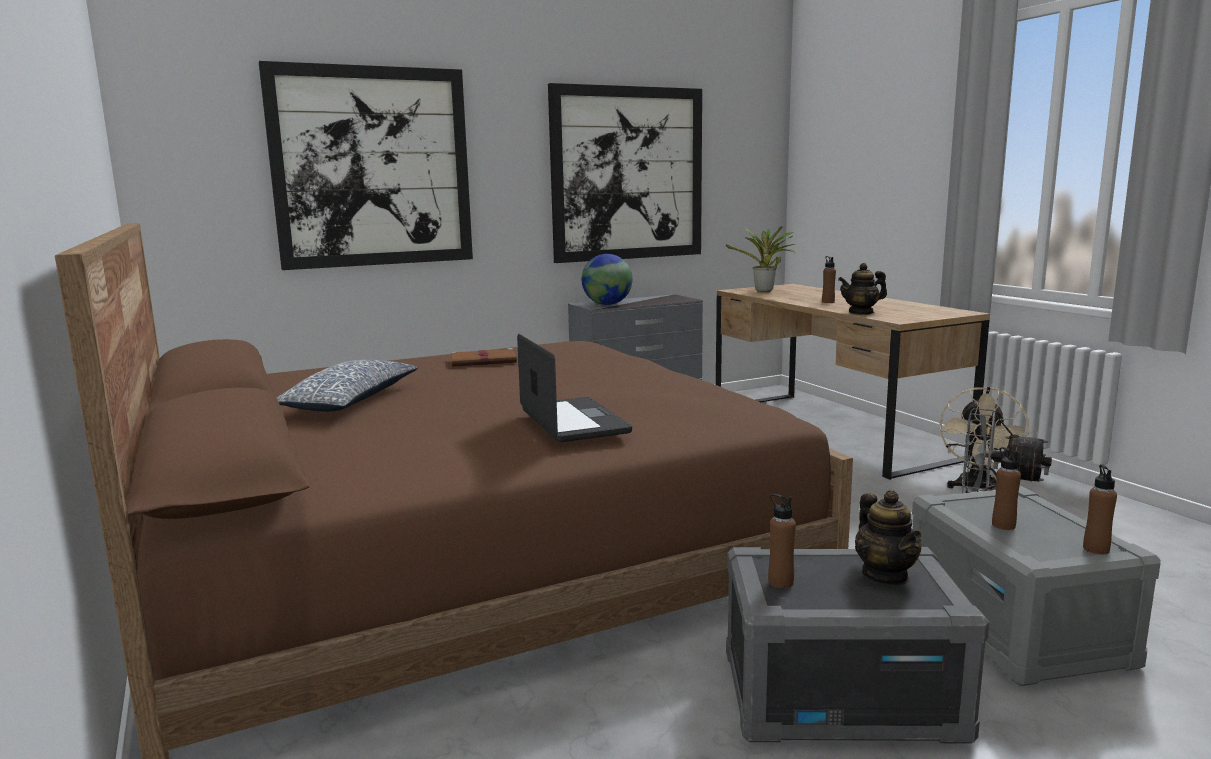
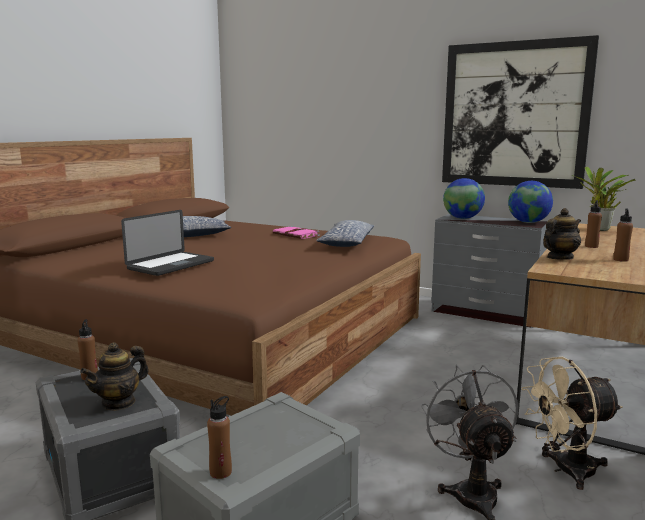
camera: 55 degrees right, 0 degrees up
picture [259,61,473,270] -> none
brown book [451,348,518,367] -> pink book [273,226,320,239]
teapot [838,263,887,315] -> teapot turned 105 degrees clockwise [544,208,581,260]
brown bottle [992,447,1021,530] -> brown bottle moved to [613,208,633,262]
none -> pillow [316,220,374,247]
none -> globe [508,181,553,223]

